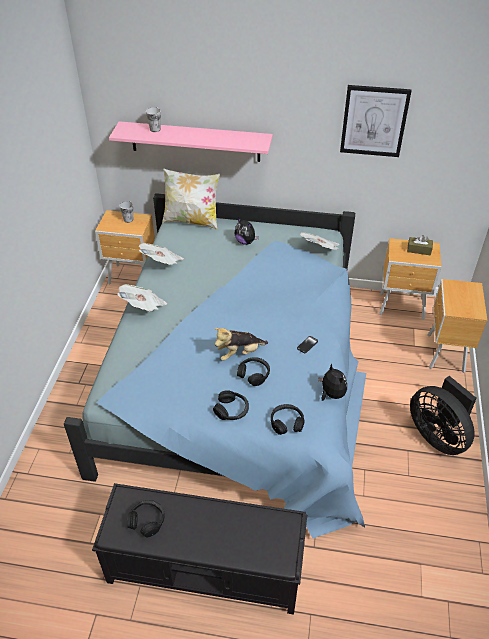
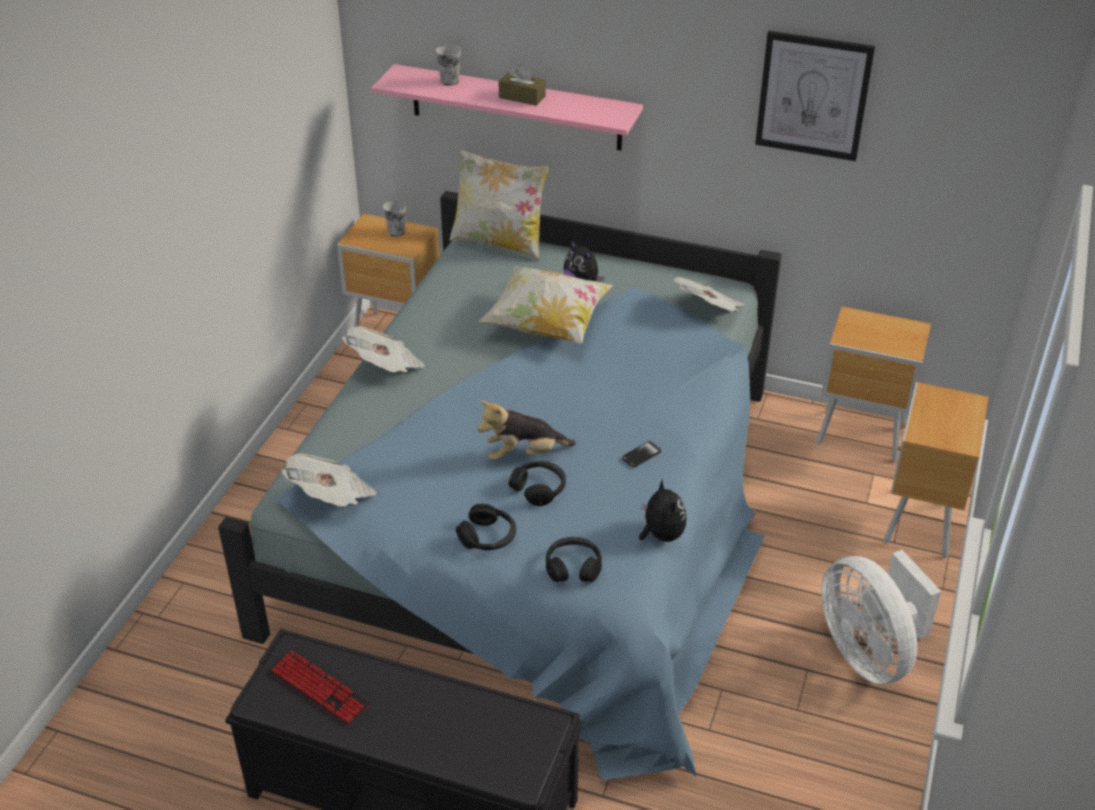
camera: 10 degrees right, 5 degrees down
black headphones [127,500,165,537] -> keyboard [269,650,371,726]
newspaper [139,243,184,265] -> newspaper moved to [281,453,377,507]
brown tissue box [407,235,433,255] -> brown tissue box moved to [498,65,546,106]
black fan [410,376,477,455] -> white fan [821,550,941,684]
none -> pillow [479,266,613,344]

